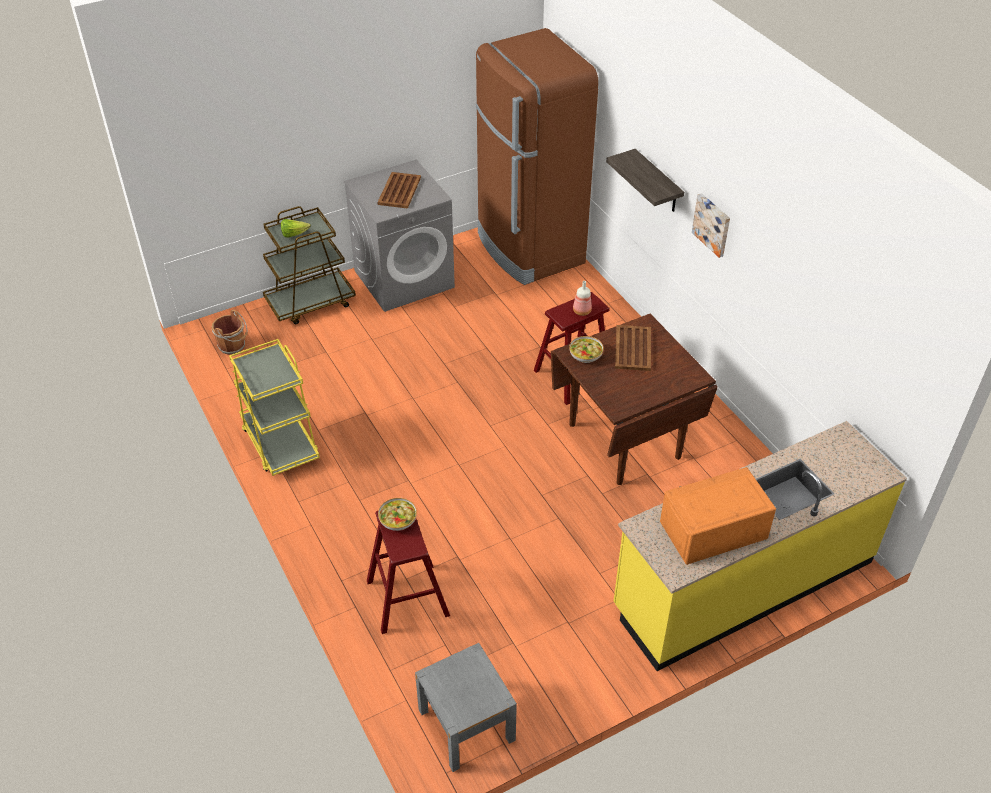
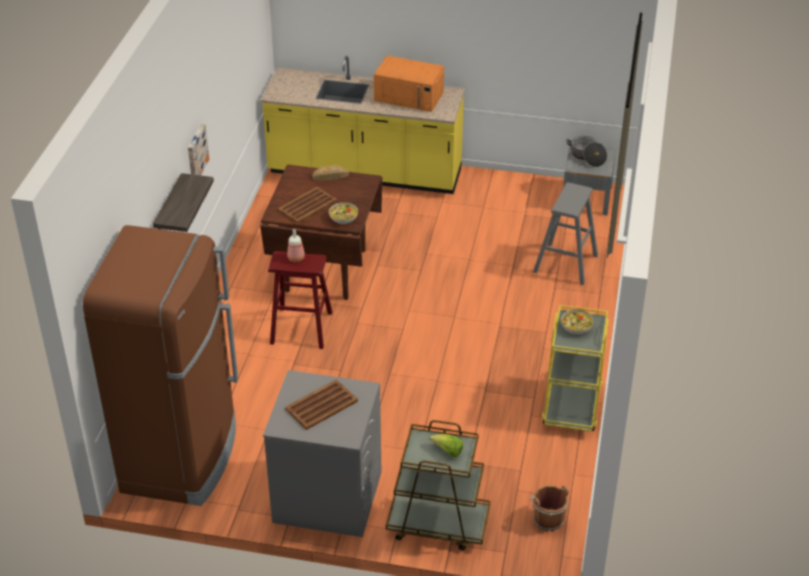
camera: 140 degrees left, 5 degrees down
red stool [367,511,450,634] -> grey stool [533,183,598,285]
bowl [378,498,417,531] -> bowl moved to [561,309,594,335]
none -> bread [313,165,349,181]
none -> cooking pot [566,136,607,167]

